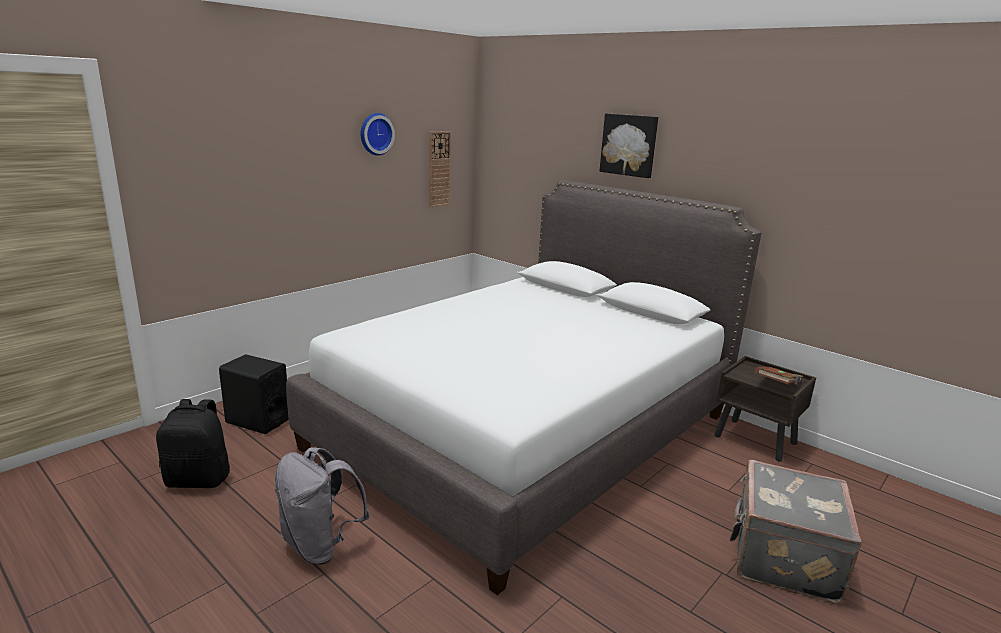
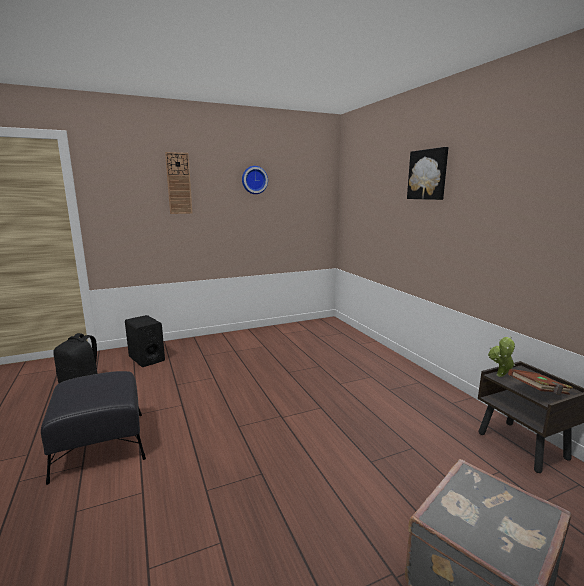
camera: 25 degrees right, 5 degrees down
grey backpack [275,447,370,565] -> black ottoman [41,371,146,485]
white bed [286,180,762,595] -> none
wall clock [429,131,451,207] -> wall clock moved to [165,152,193,214]
none -> potted plant [488,337,515,377]

